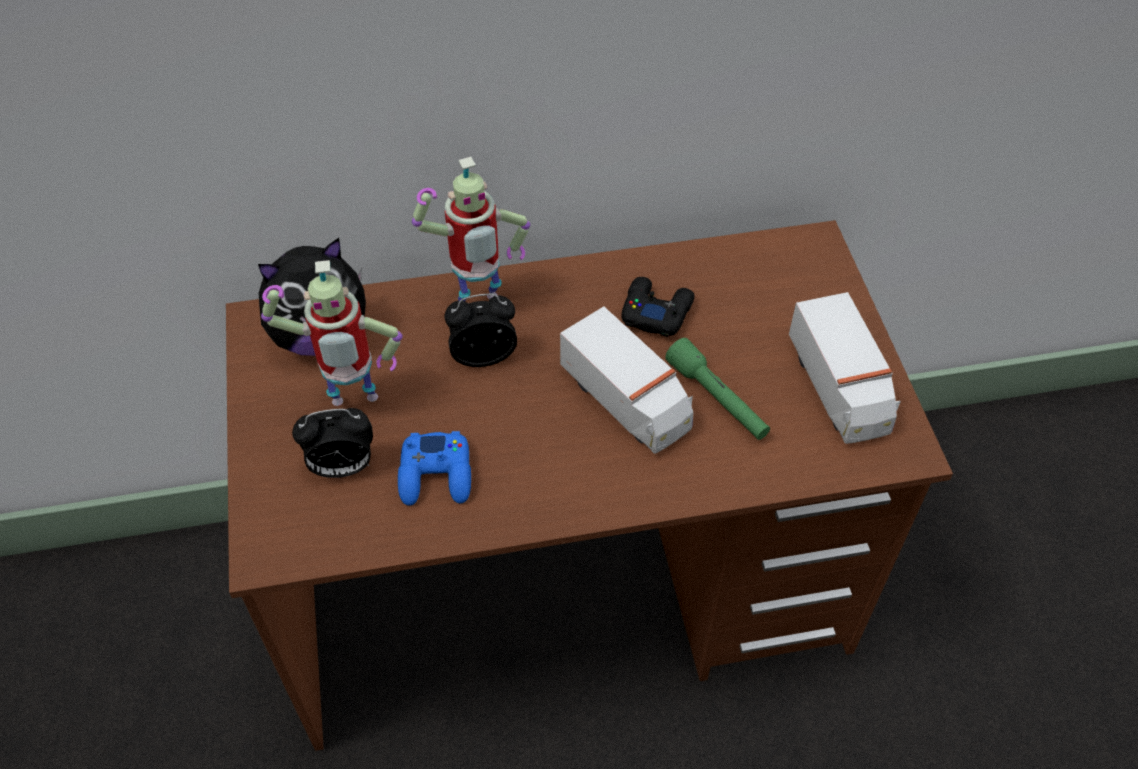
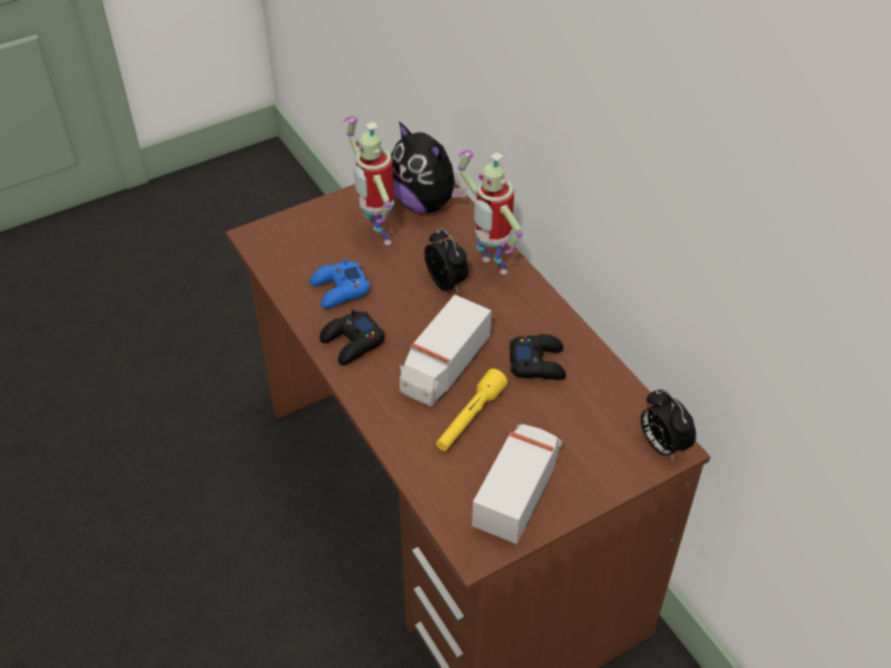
camera: 70 degrees right, 5 degrees down
alarm clock [292,408,373,478] -> alarm clock moved to [641,390,696,460]
green flashlight [665,338,770,440] -> yellow flashlight [436,369,508,451]
toy truck [789,292,901,444] -> toy truck turned 150 degrees clockwise [472,424,562,544]
none -> black game controller [320,310,385,365]

